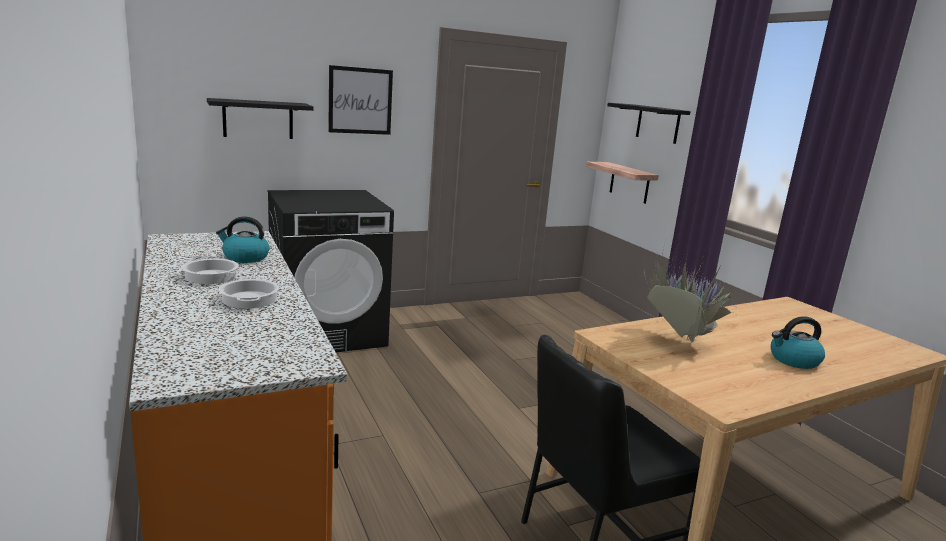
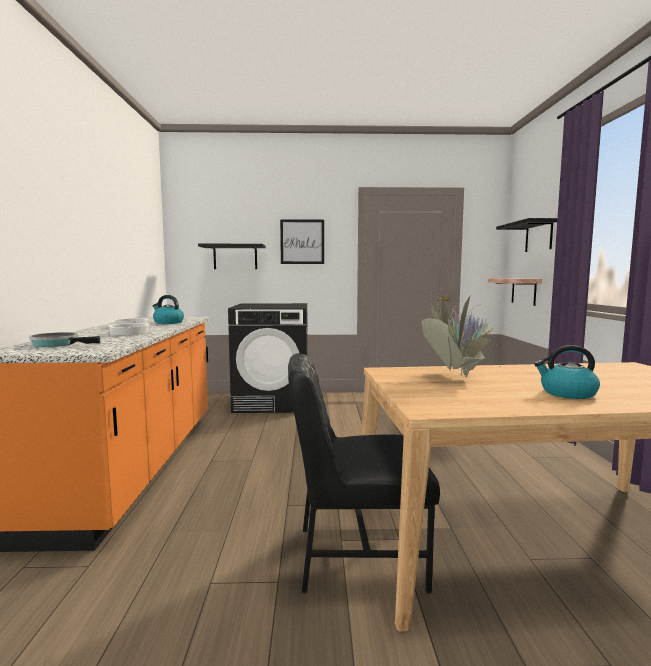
camera: 25 degrees right, 10 degrees down
none -> frying pan [29,332,100,347]

